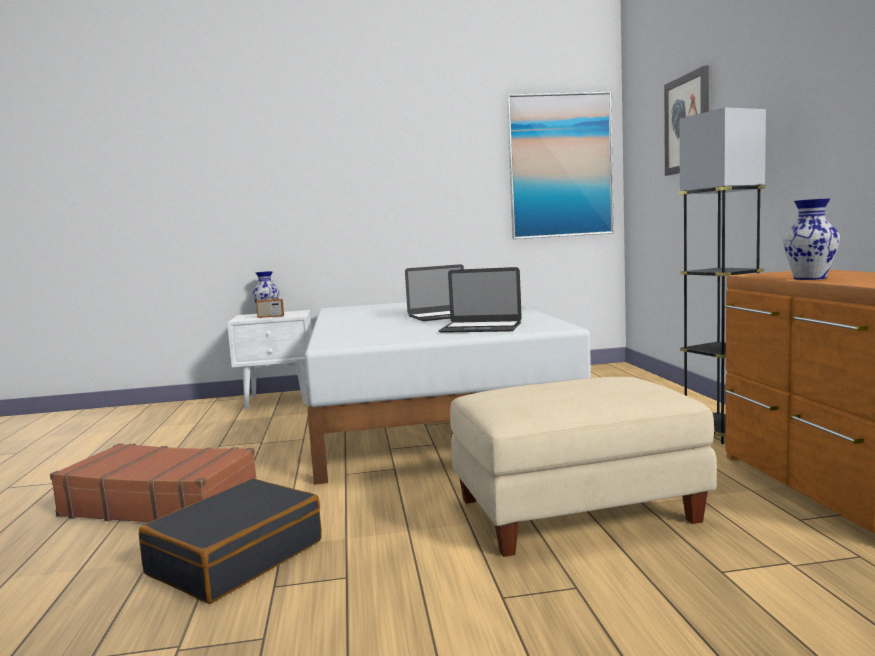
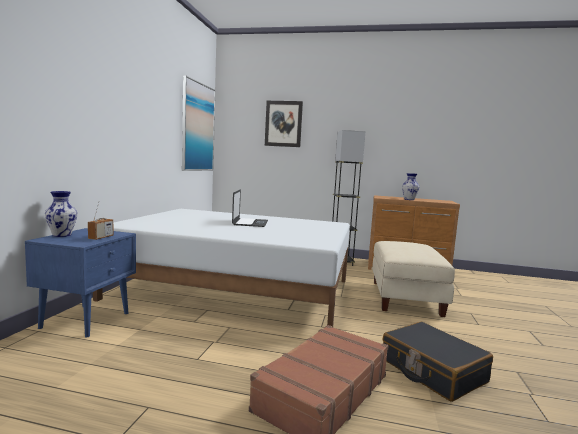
camera: 70 degrees left, 0 degrees up
white nightstand [227,310,312,410] -> blue nightstand [25,228,136,337]
laptop [438,267,522,333] -> none

